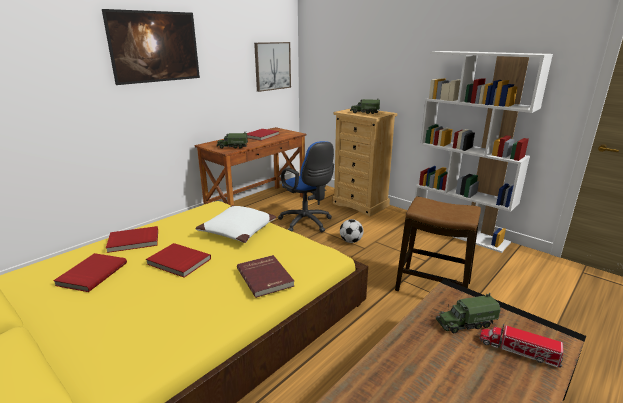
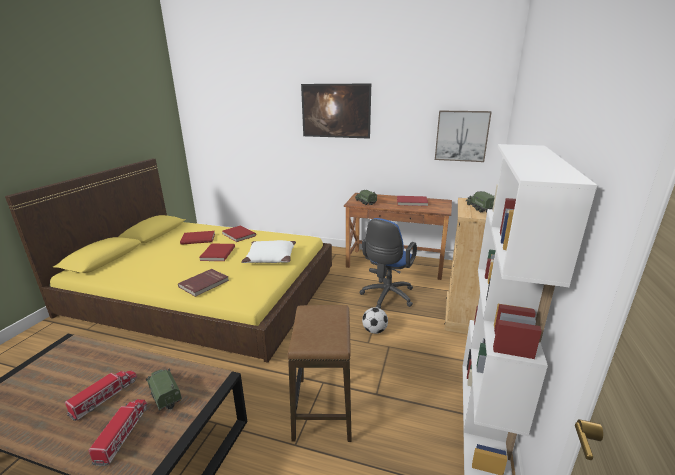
camera: 65 degrees right, 0 degrees up
none -> toy truck [65,370,137,421]

